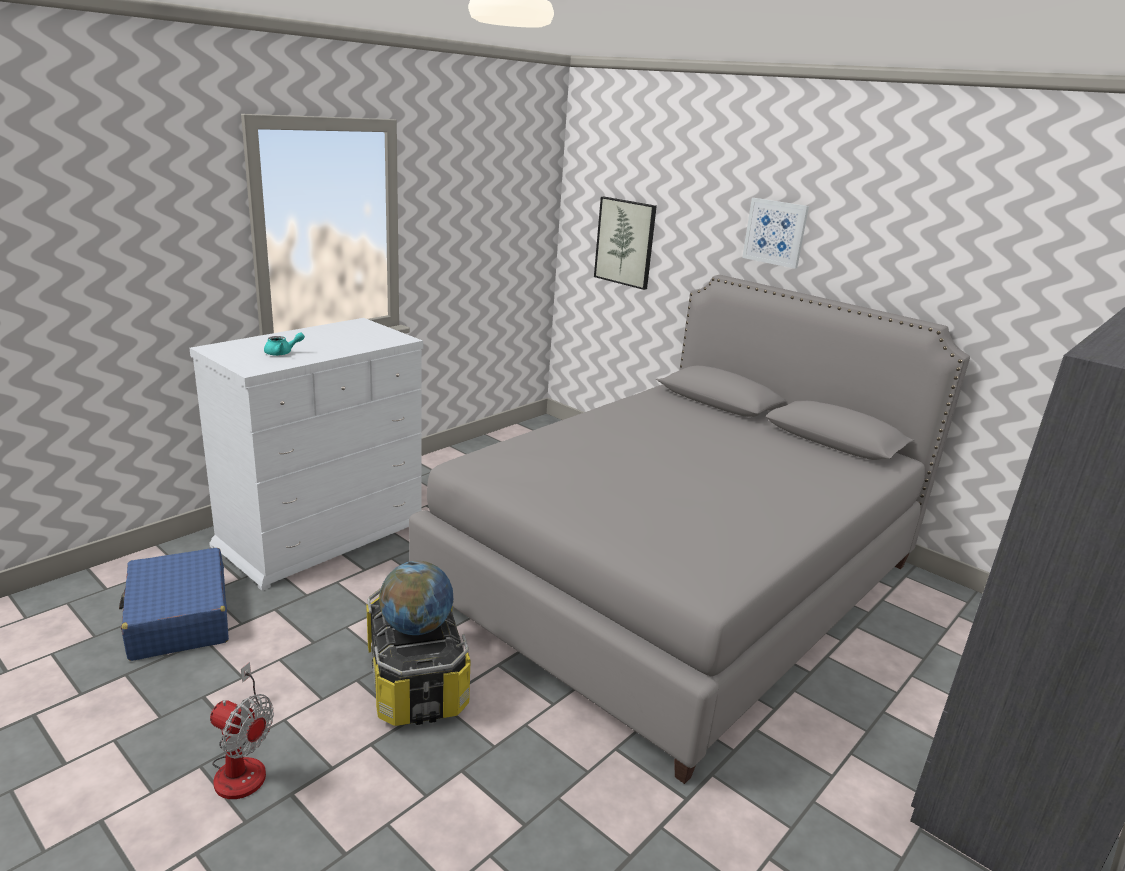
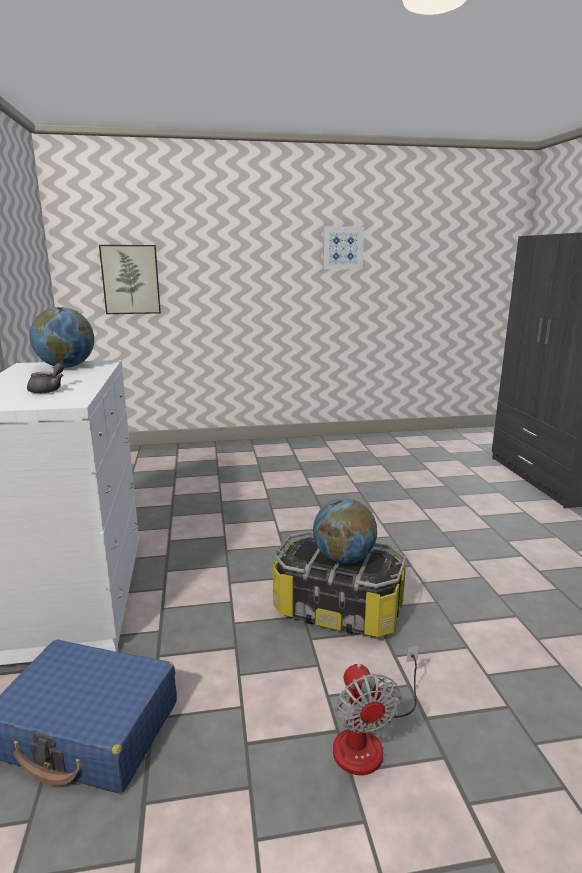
camera: 50 degrees left, 5 degrees down
fan [210,662,274,799] -> fan turned 105 degrees clockwise [333,646,419,776]
turquoise teapot [264,332,305,356] -> grey teapot [27,363,64,394]
grey bed [409,275,970,784] -> none
picture [742,198,809,269] -> picture moved to [323,226,364,269]
none -> globe [30,307,94,368]

